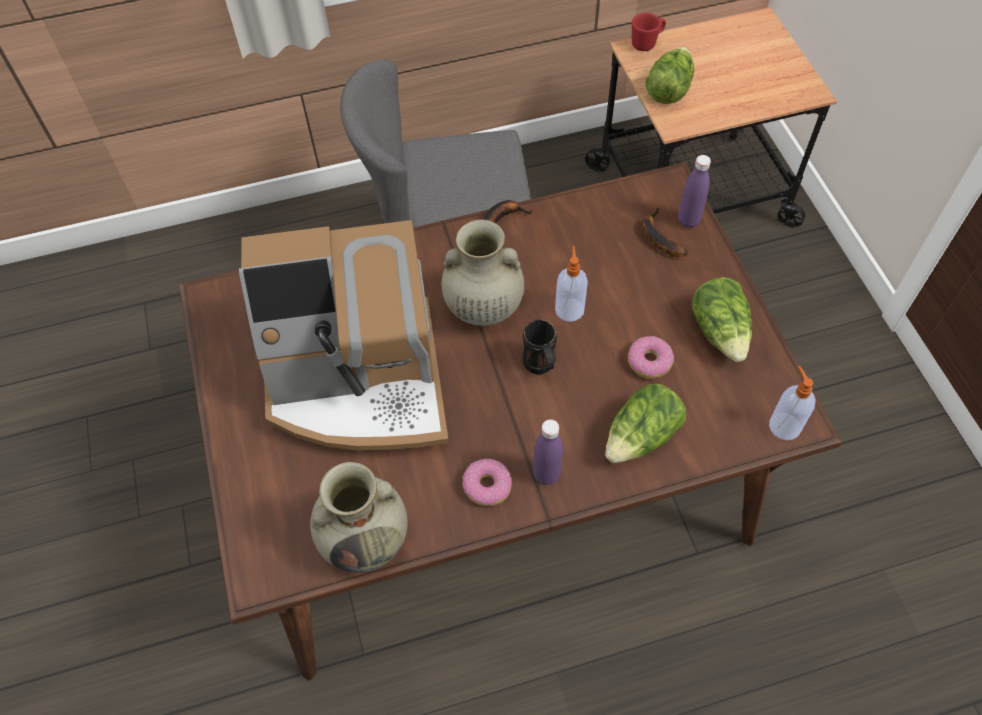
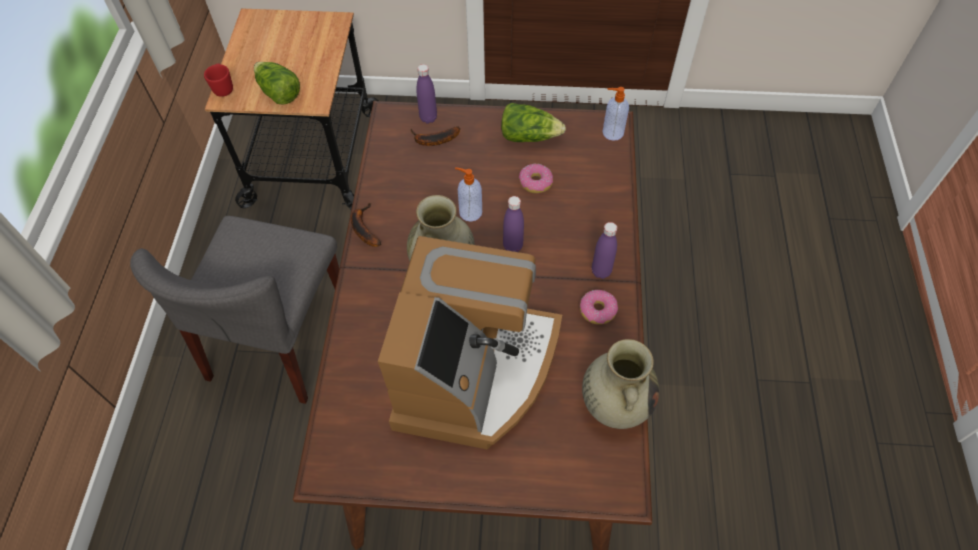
camera: 70 degrees left, 0 degrees up
black mug [522,319,557,375] -> purple bottle [503,196,524,252]
lettuce [605,384,687,463] -> none

